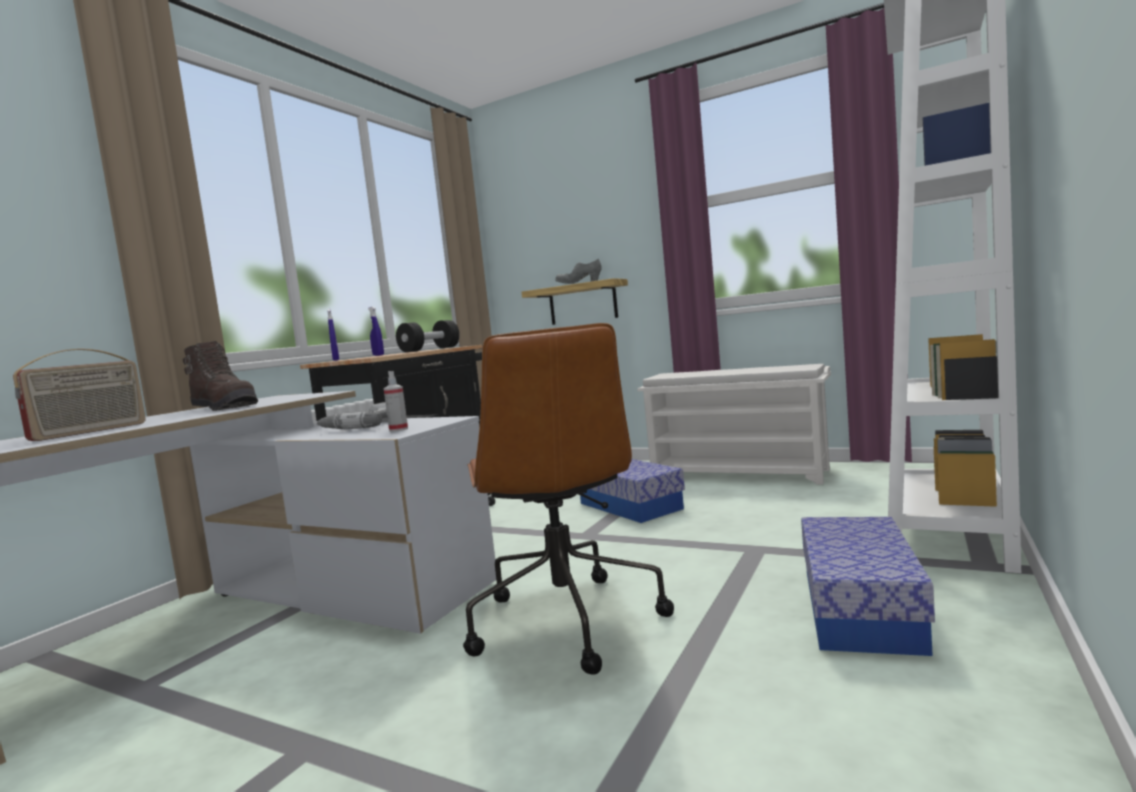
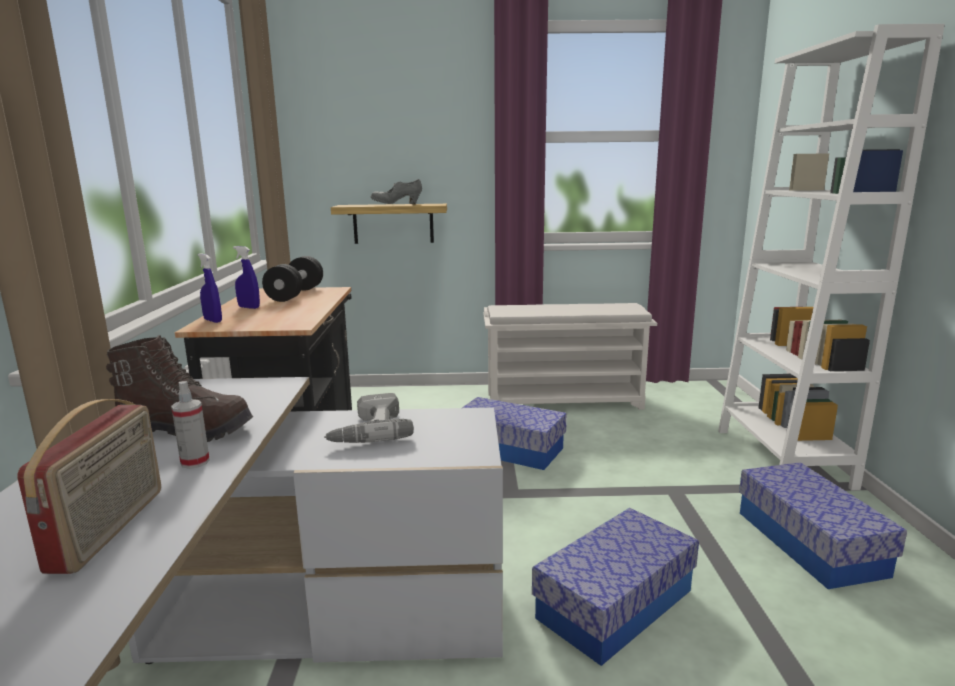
camera: 30 degrees left, 10 degrees up
spray bottle [384,371,408,432] -> spray bottle moved to [171,381,210,469]
brown office chair [463,323,674,675] -> storage box [532,508,699,666]

